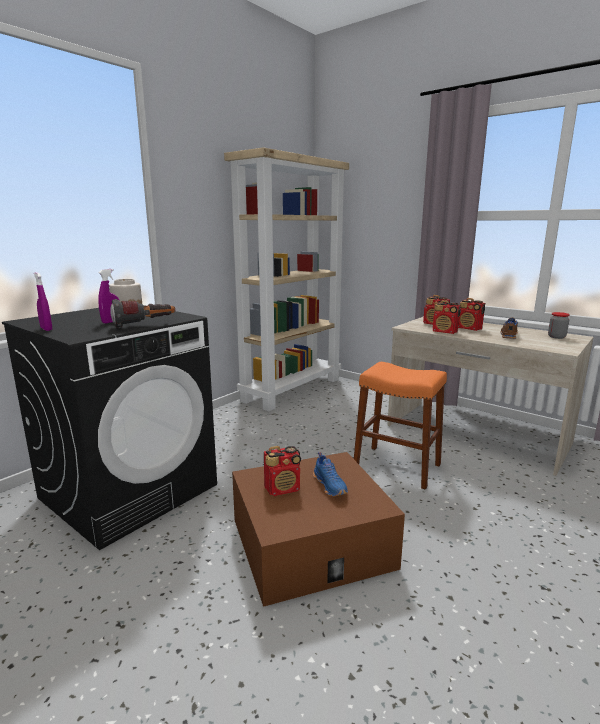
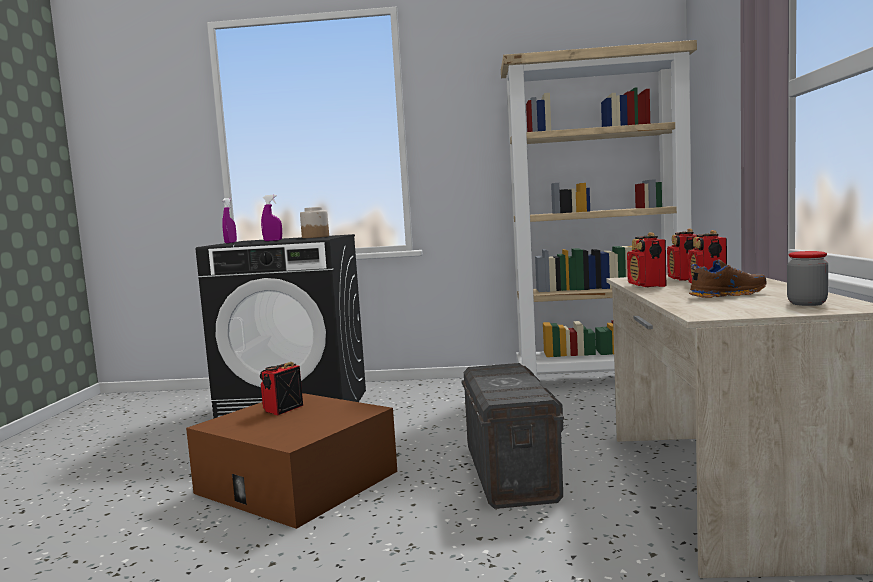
camera: 55 degrees right, 10 degrees down
flashlight [110,299,175,328] -> none
radio [264,446,301,496] -> radio turned 90 degrees clockwise [260,362,303,415]
blue shoe [313,452,348,497] -> none
orange stool [354,362,447,490] -> grey storage box [461,363,564,509]

